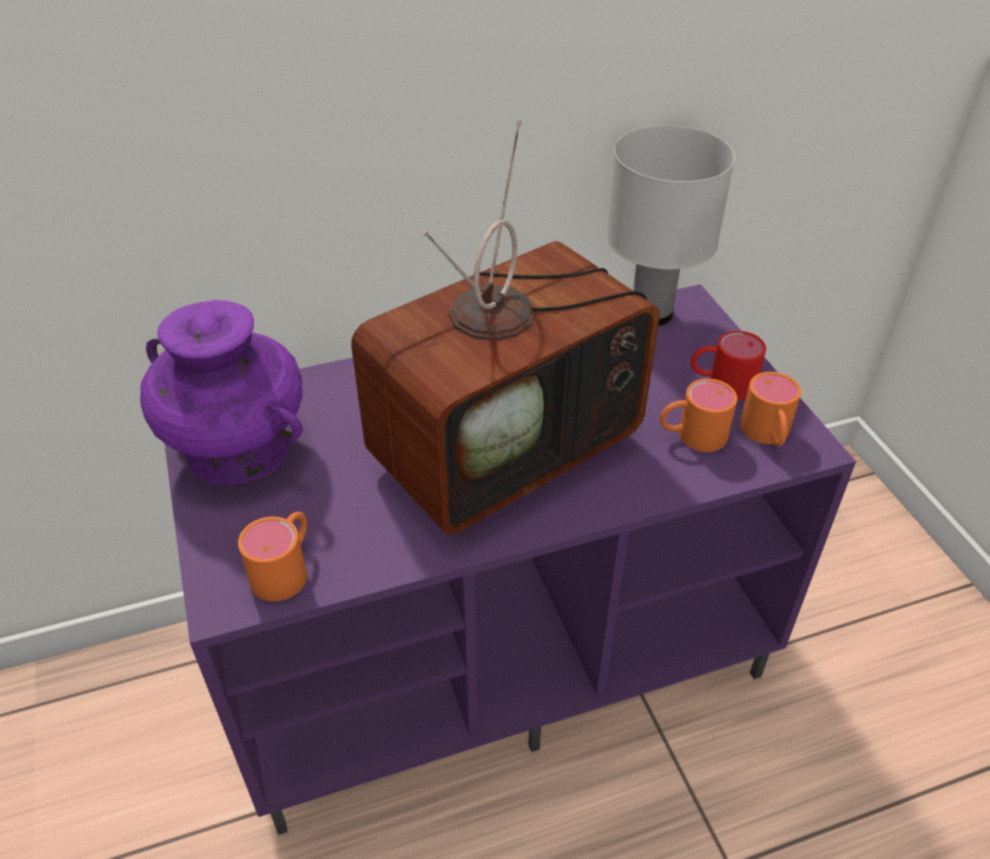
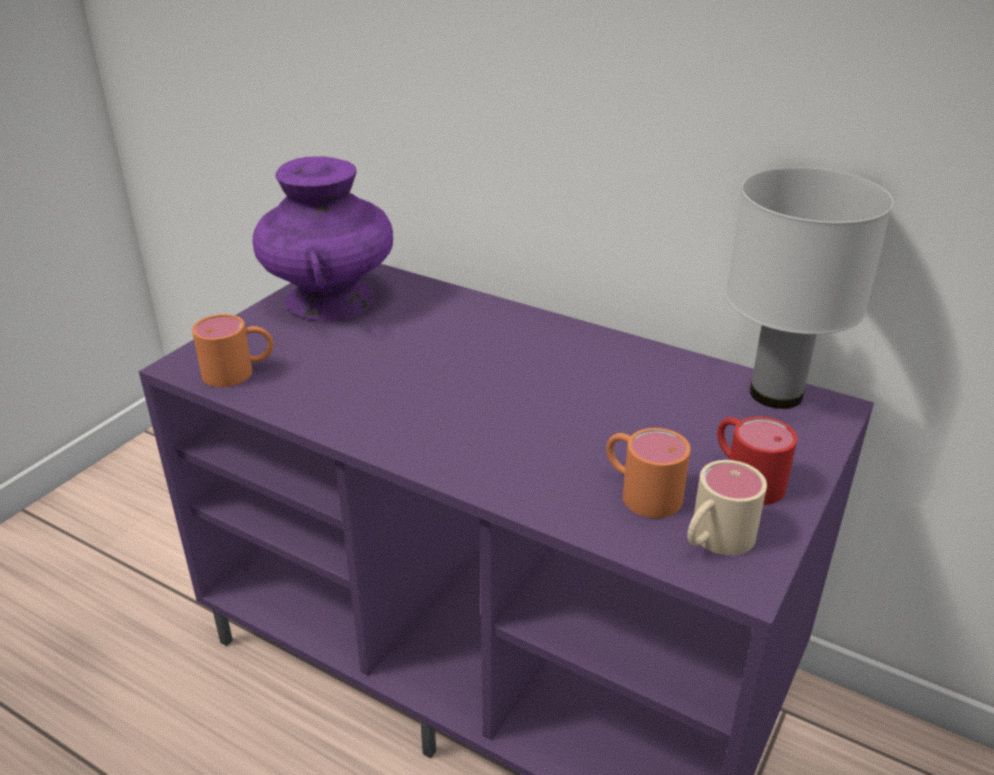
camera: 50 degrees right, 10 degrees down
television [351,120,660,534] -> none
orange mug [740,372,801,447] -> beige mug [687,460,767,555]

